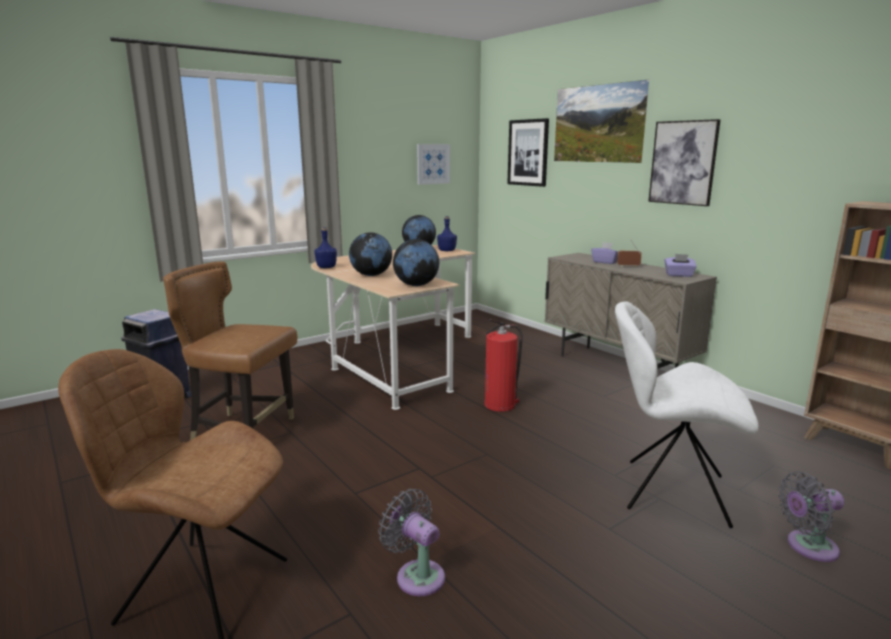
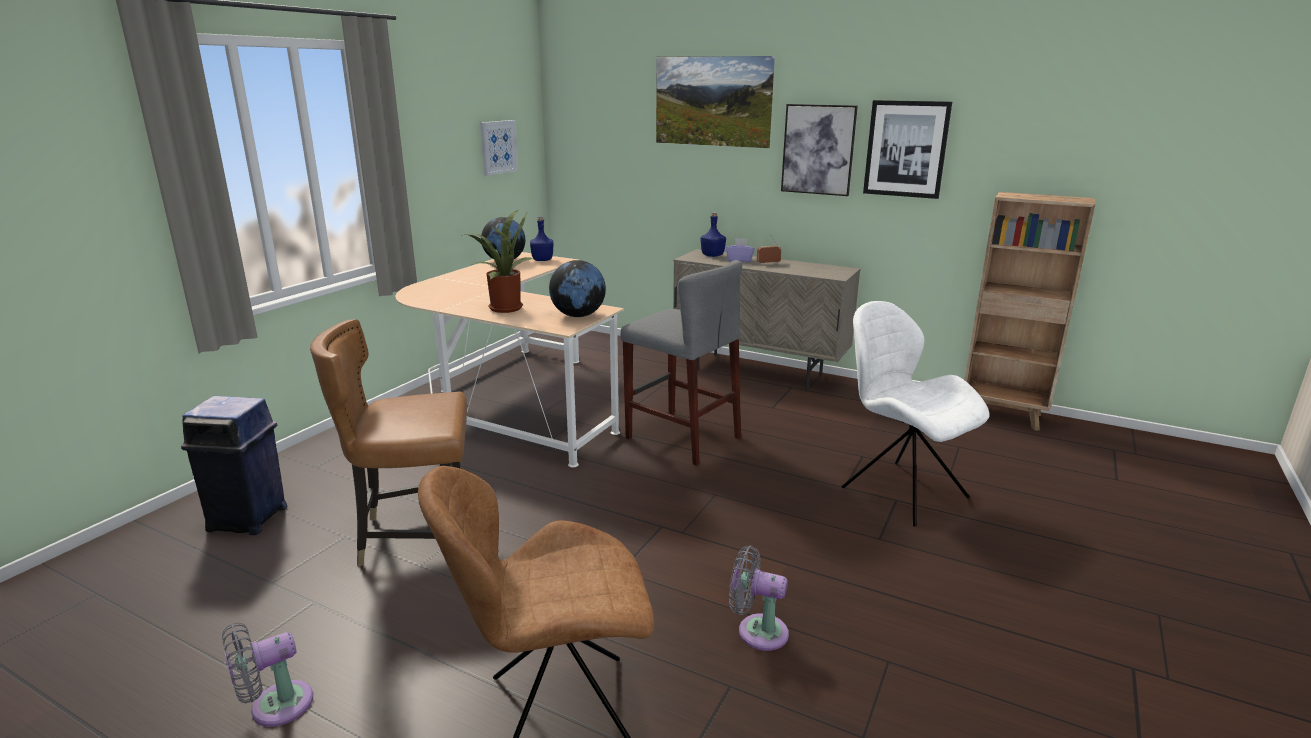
camera: 25 degrees left, 5 degrees up
blue bottle [315,227,337,268] -> blue bottle moved to [701,212,726,257]
globe [349,232,392,276] -> potted plant [469,210,536,313]
fire extinguisher [484,319,523,412] -> grey stool [621,260,742,466]
picture [507,118,549,187] -> picture moved to [863,100,952,199]
white chair [615,301,759,528] -> white chair turned 60 degrees clockwise [841,301,990,527]
purple tissue box [665,254,697,277] -> none
grey fan [778,471,844,562] -> grey fan moved to [222,623,313,727]

